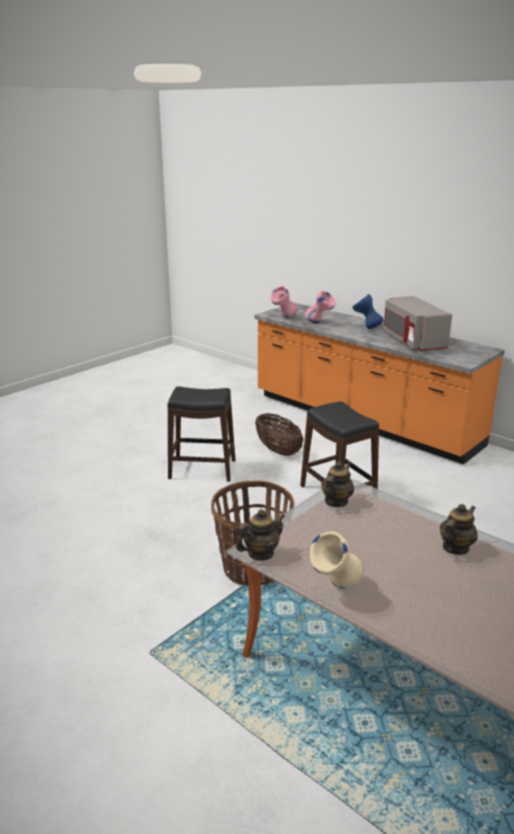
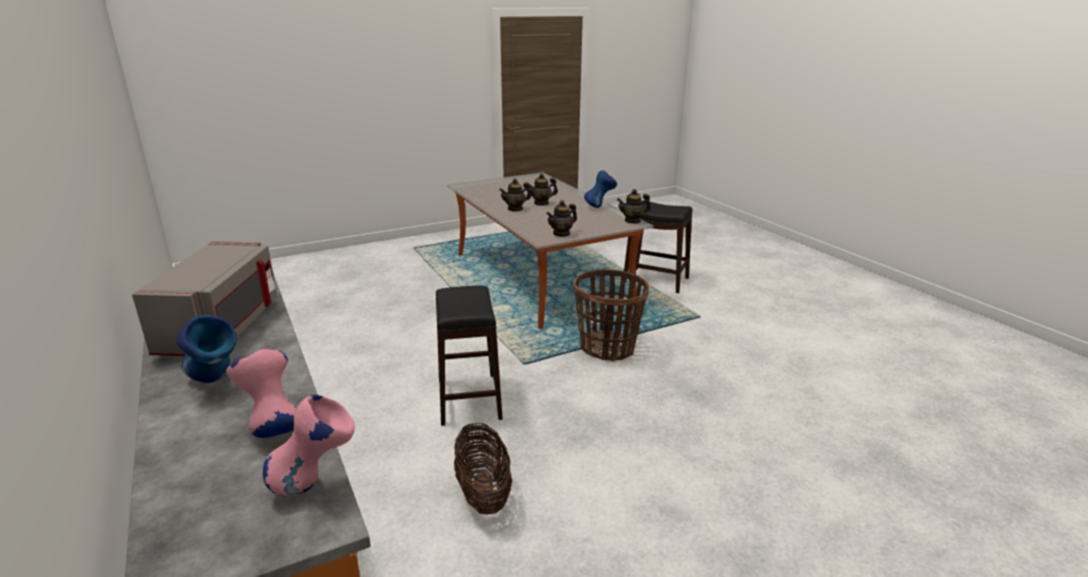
camera: 160 degrees left, 0 degrees up
black stool [168,386,235,482] -> black stool moved to [624,200,692,293]
beige vase [310,531,364,589] -> blue vase [584,170,617,208]
none -> teapot [526,174,558,206]

